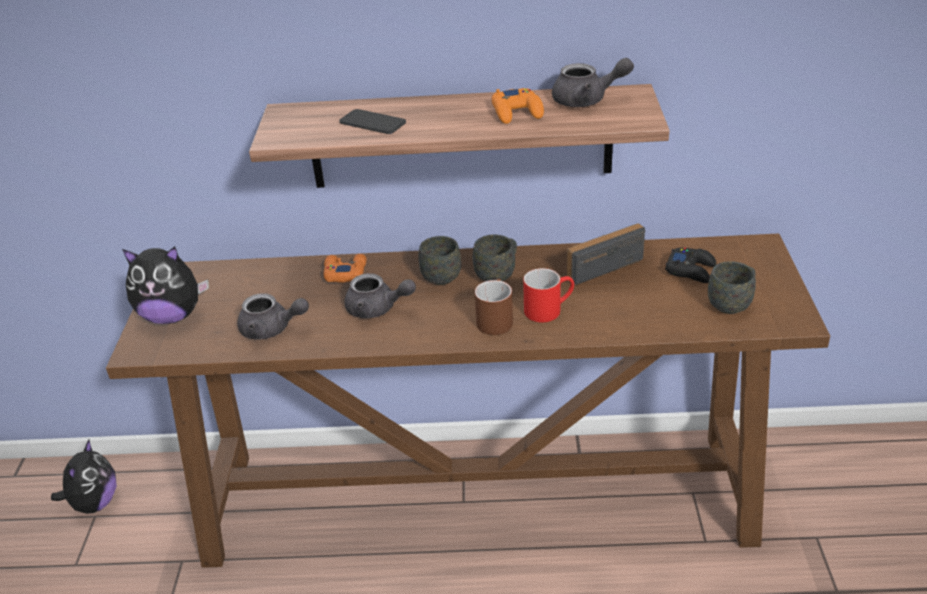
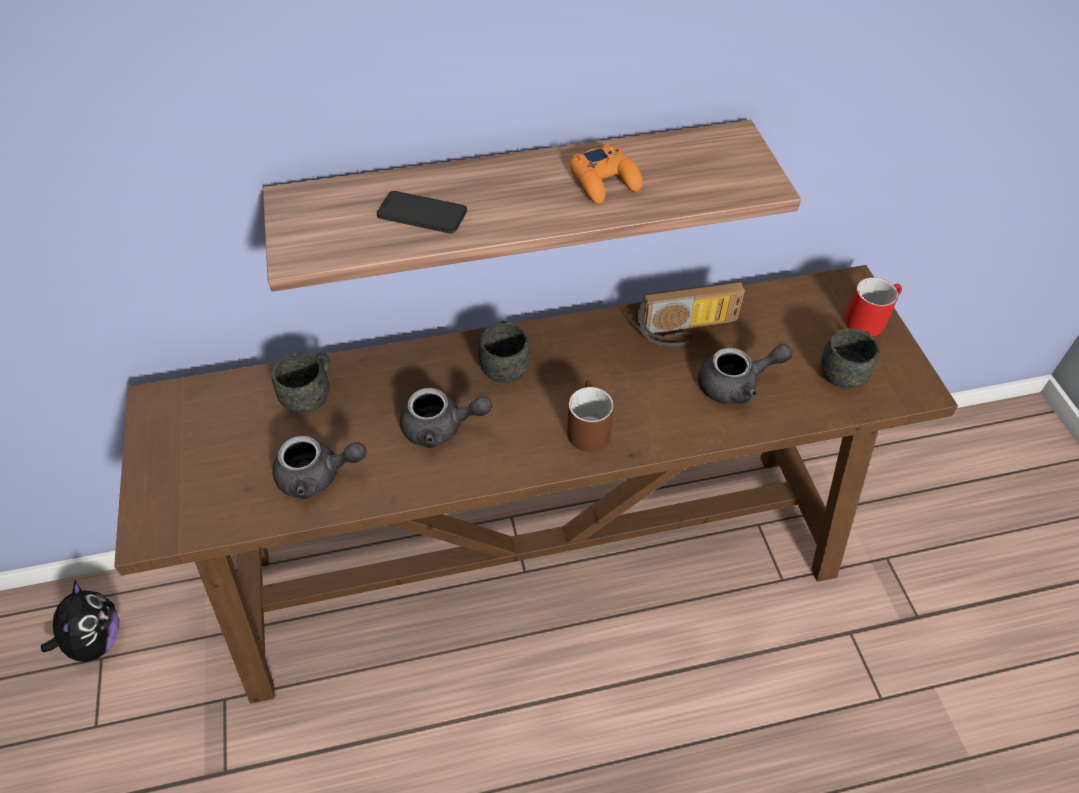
camera: 15 degrees left, 15 degrees up
plush toy [122,247,209,324] -> none
orange game controller [324,254,367,283] -> none
grey mug [473,235,517,281] -> grey mug moved to [272,352,330,414]
red mug [523,268,574,322] -> red mug moved to [845,277,902,337]
grey teapot [552,58,634,107] -> grey teapot moved to [698,344,793,404]
radio [567,223,645,285] -> radio turned 150 degrees counterclockwise [638,282,745,346]
black game controller [665,248,716,283] -> none

